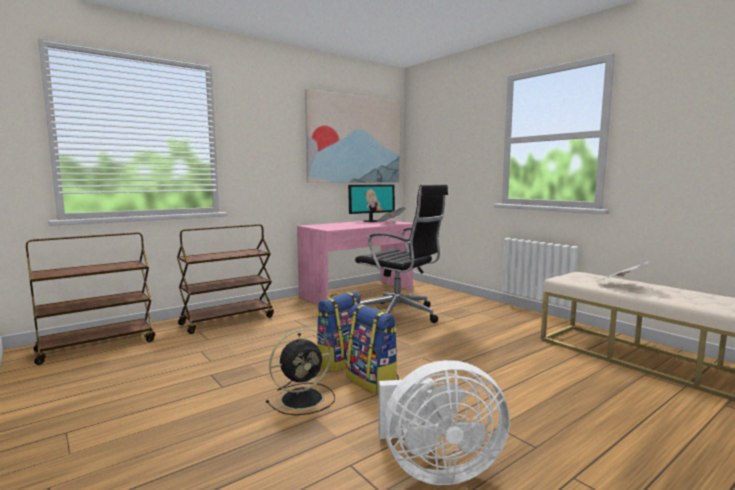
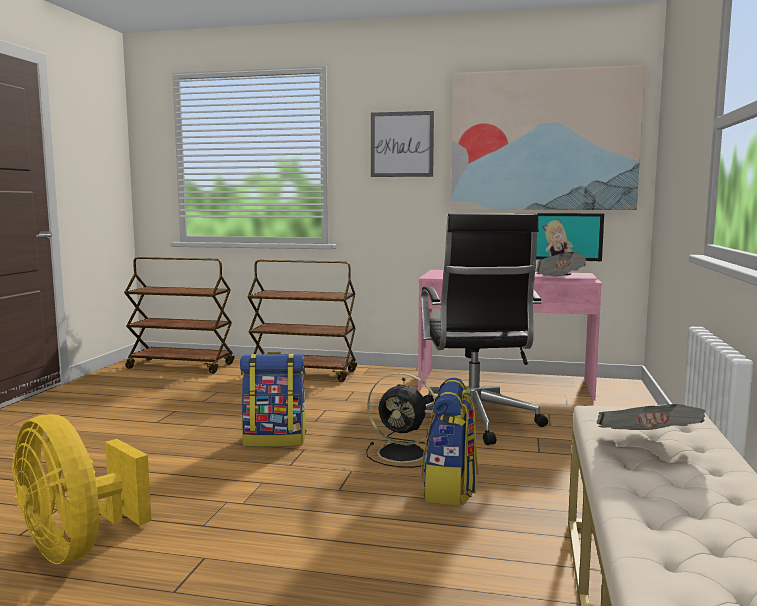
camera: 50 degrees right, 0 degrees up
black fan [266,328,335,415] -> black fan moved to [366,373,436,468]
backpack [346,304,399,395] -> backpack moved to [421,378,478,505]
white fan [379,360,510,485] -> yellow fan [12,414,151,564]
none -> picture [371,111,434,177]

